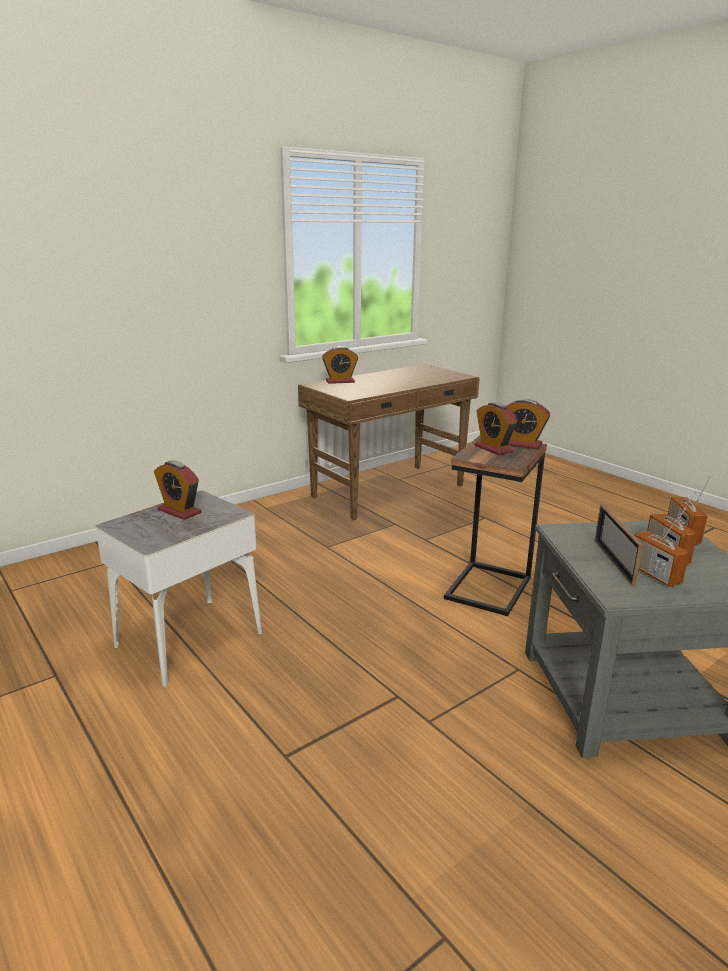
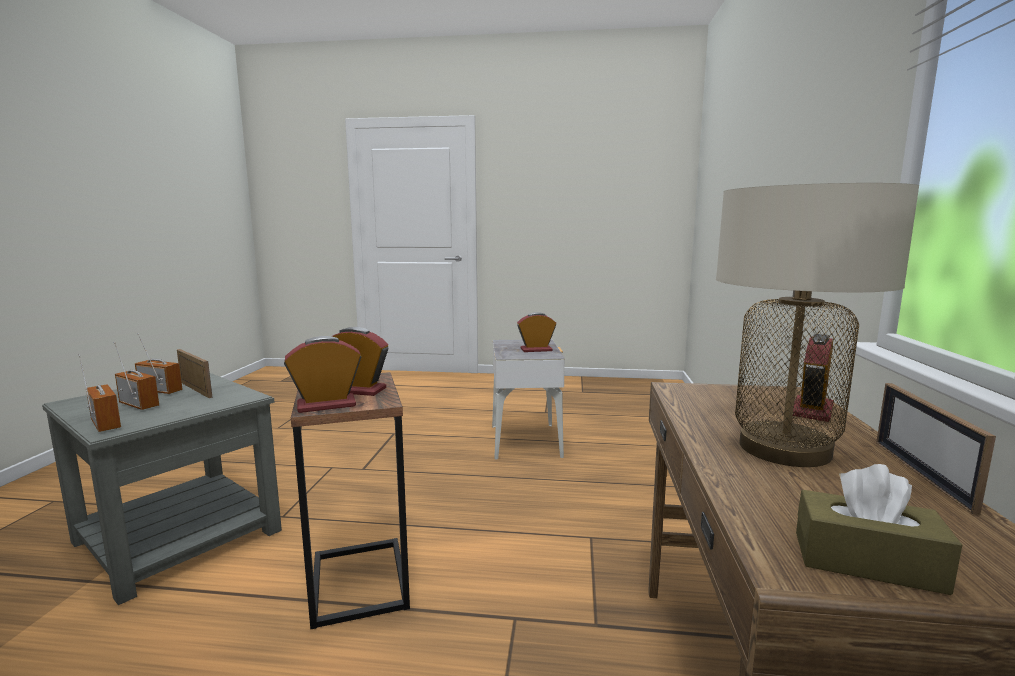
camera: 135 degrees right, 10 degrees down
none -> table lamp [716,183,920,467]
none -> brown tissue box [796,464,962,595]
none -> picture frame [876,383,996,515]

